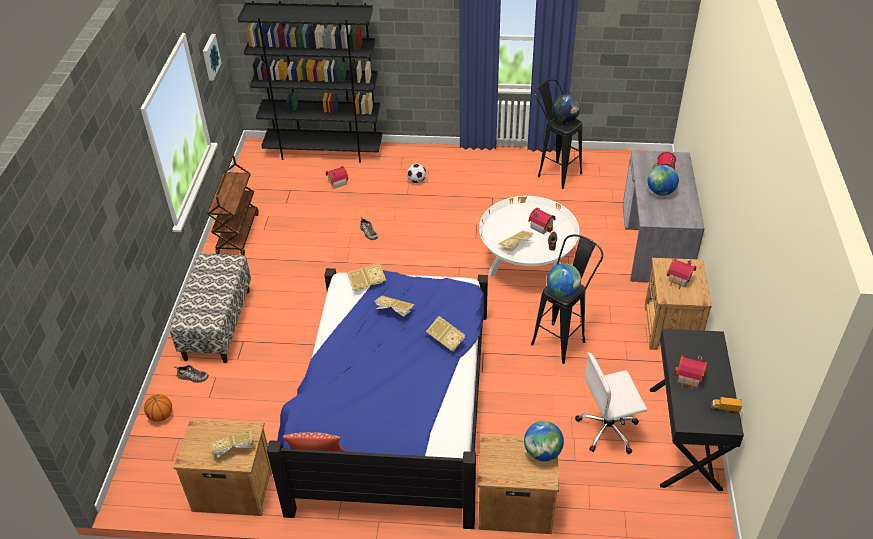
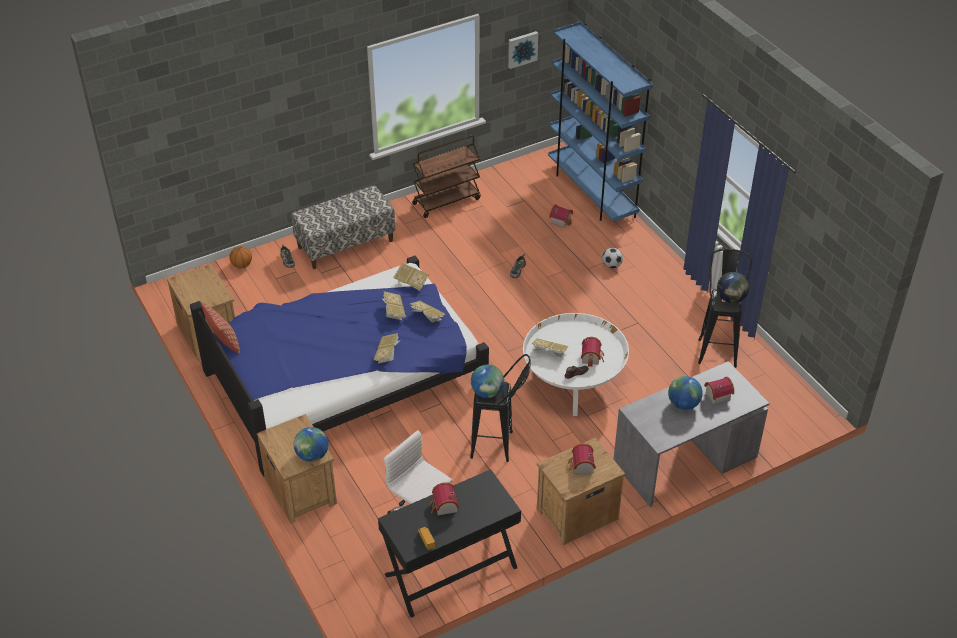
camera: 55 degrees right, 0 degrees up
book [210,430,253,458] -> book moved to [410,301,446,323]
black bookcase [238,1,382,163] -> blue bookcase [548,22,653,222]

